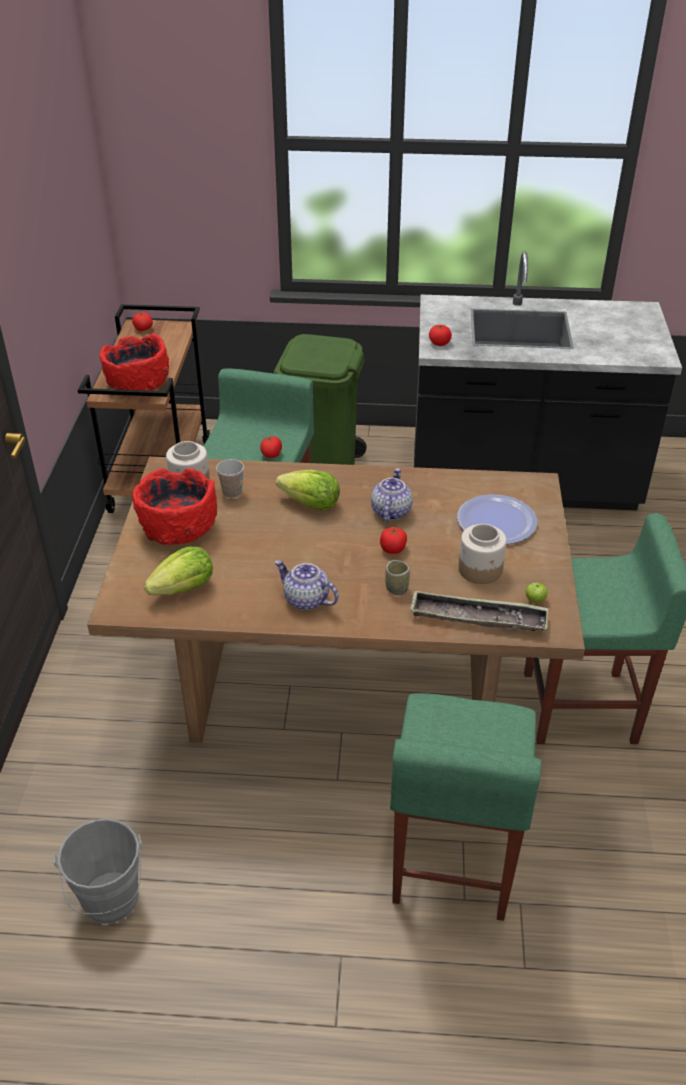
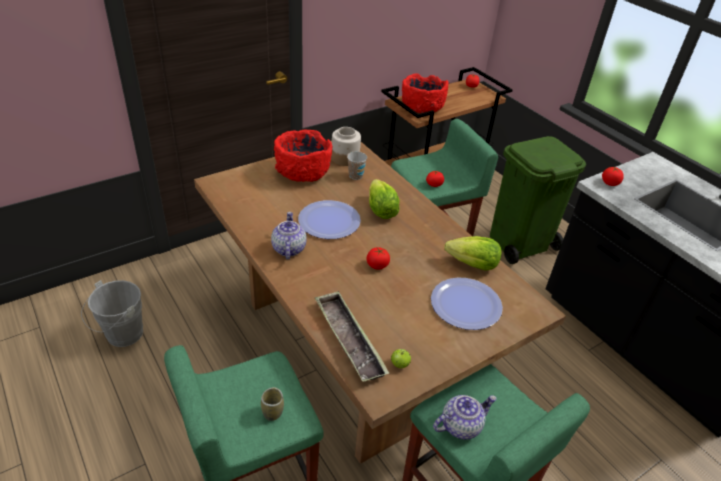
camera: 50 degrees right, 0 degrees up
lettuce [144,547,213,595] -> lettuce moved to [444,236,502,271]
teapot [371,468,413,522] -> teapot moved to [433,395,497,440]
cup [385,560,410,595] -> cup moved to [261,387,284,421]
jar [458,524,507,584] -> none
none -> plate [298,200,361,239]

